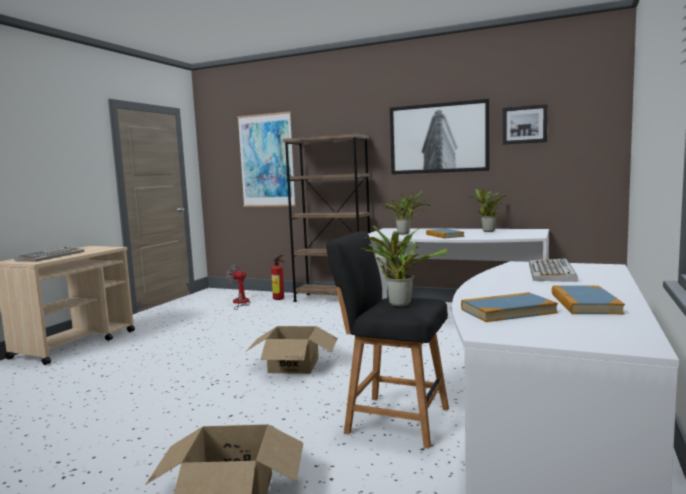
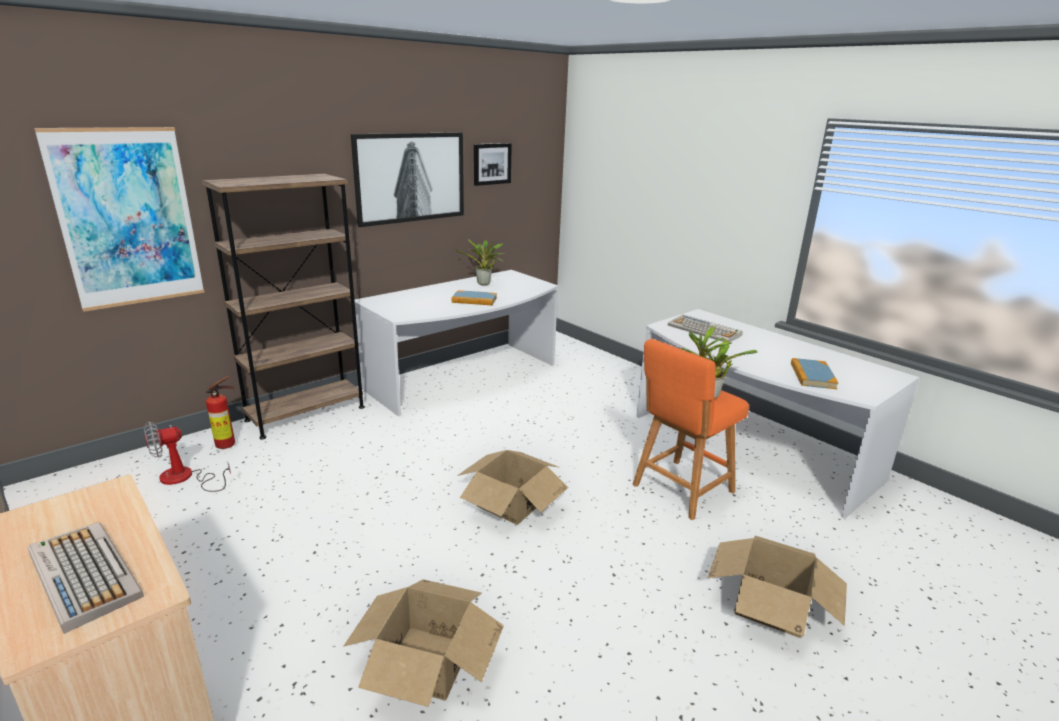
camera: 65 degrees left, 15 degrees up
black stool [326,231,449,449] -> orange stool [632,339,749,520]
potted plant [379,190,430,234] -> none
book [552,285,625,314] -> none
none -> cardboard box [343,579,504,707]

